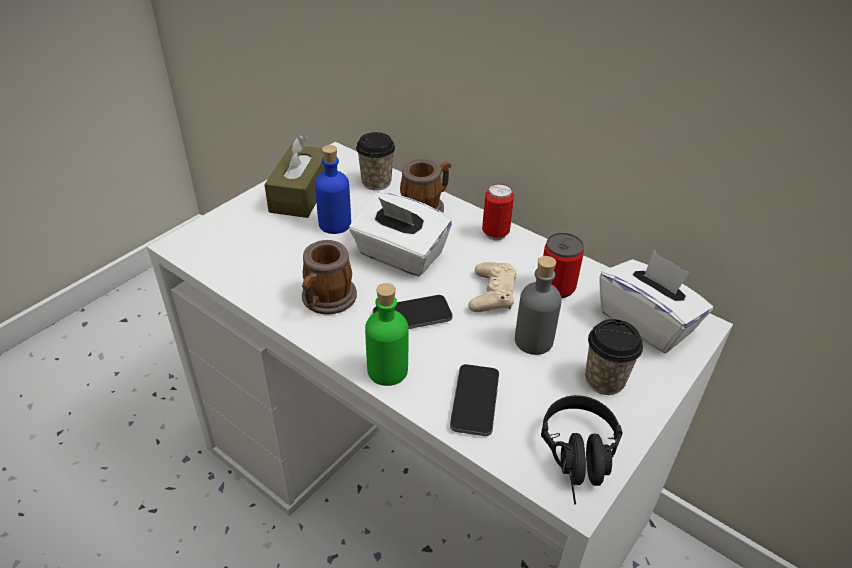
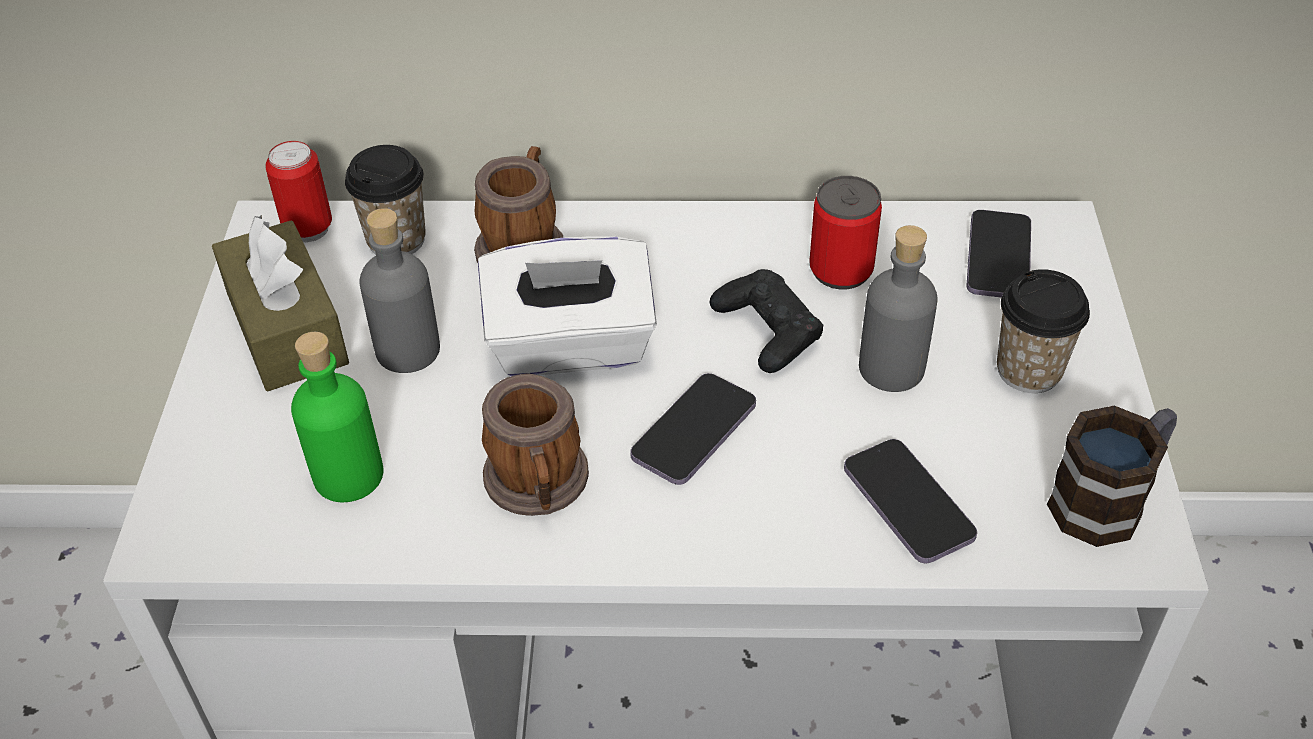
camera: 35 degrees left, 5 degrees up
blue bottle [315,145,351,234] -> grey bottle [359,208,440,373]
green bottle [365,283,408,386] -> green bottle moved to [291,332,383,502]
beige game controller [468,262,517,312] -> black game controller [709,269,823,373]
can [482,184,514,240] -> can moved to [266,141,332,242]
black headphones [541,395,623,504] -> mug [1047,406,1177,547]
white tissue box [599,251,713,353] -> phone [967,210,1031,297]

